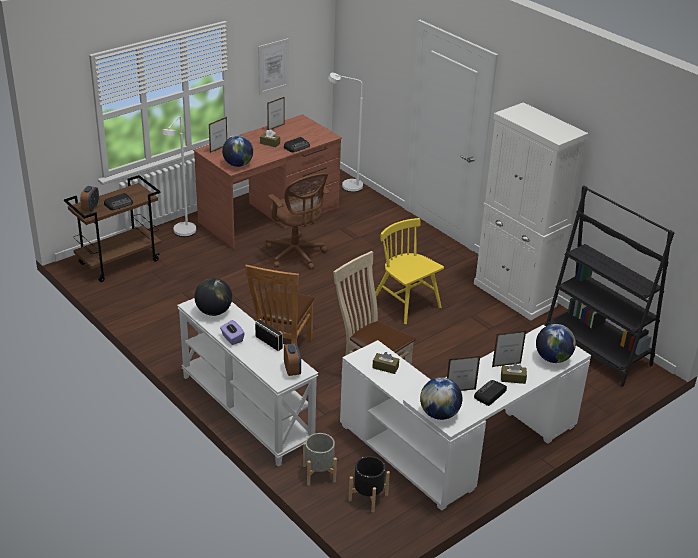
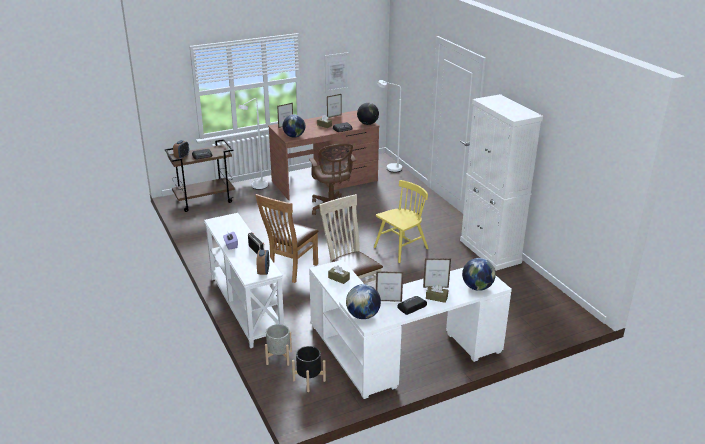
camera: 15 degrees right, 5 degrees down
globe [194,278,232,316] -> globe moved to [357,103,379,125]
yellow chair [375,218,444,324] -> yellow chair turned 75 degrees clockwise [374,180,429,263]
black bookcase [545,185,675,387] -> none

